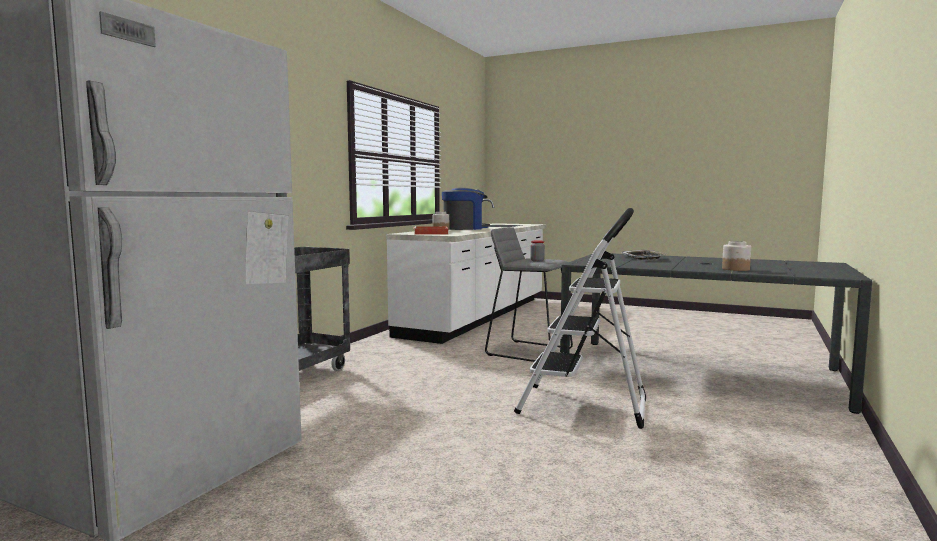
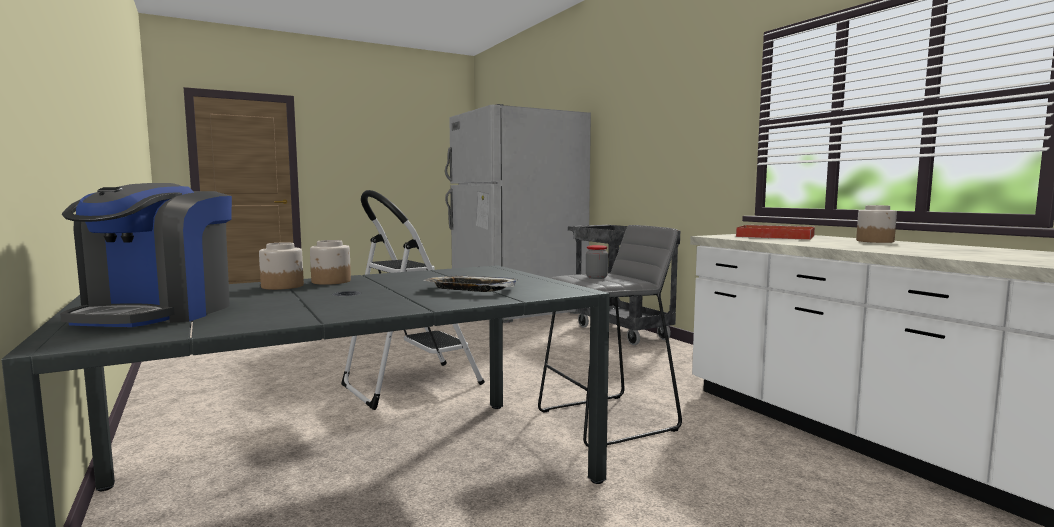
camera: 125 degrees right, 0 degrees up
coffee machine [442,188,490,230] -> coffee machine moved to [60,183,232,327]
none -> jar [310,240,351,285]

